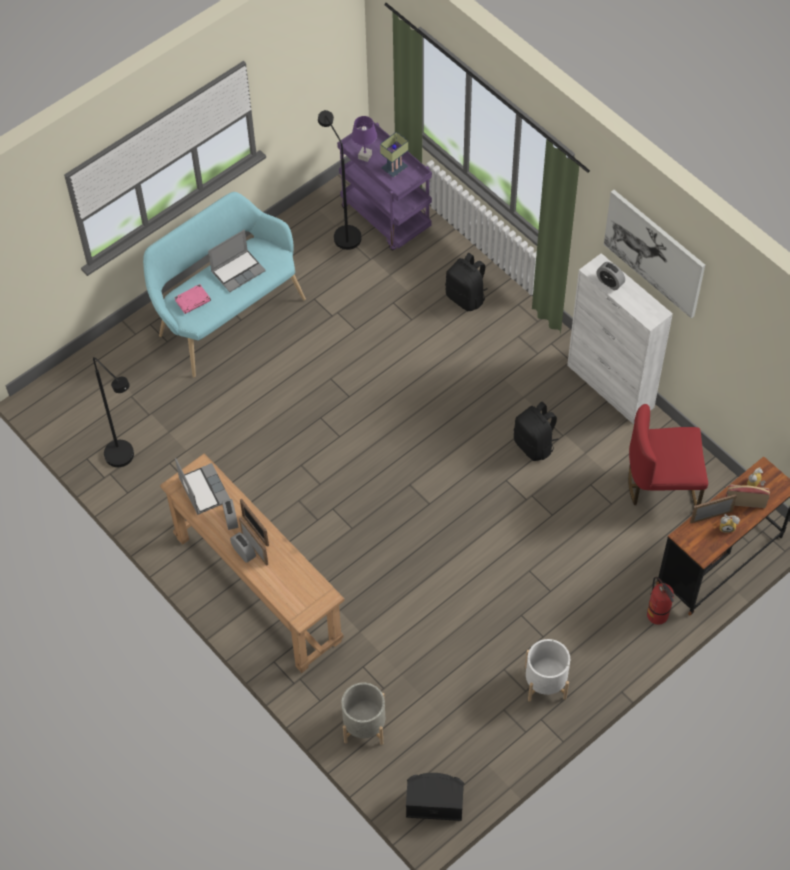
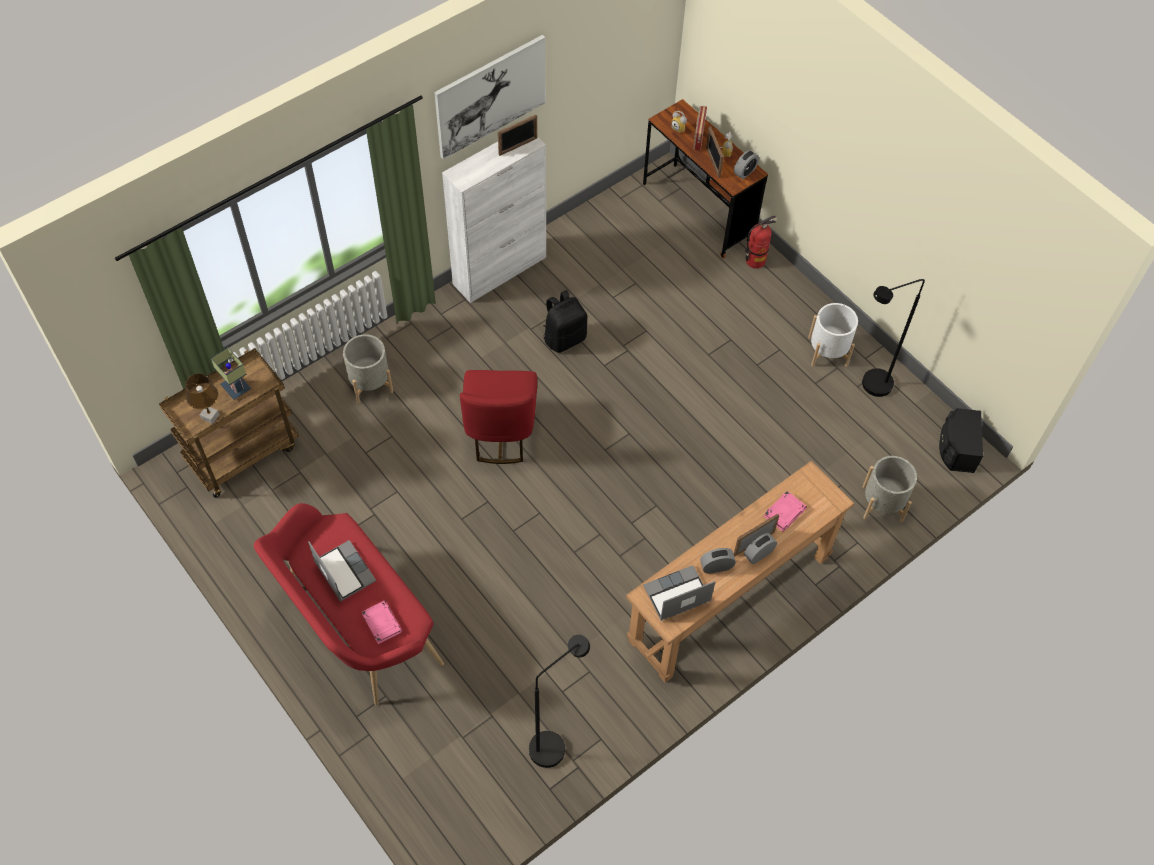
camera: 90 degrees left, 0 degrees up
turquoise bench [143,192,306,378] -> red bench [254,503,444,705]
picture frame [240,499,269,547] -> picture frame moved to [498,115,537,156]
black floor lamp [318,110,361,250] -> black floor lamp moved to [862,279,925,397]
purple cart [337,122,432,251] -> brown cart [159,348,299,498]
purple table lamp [351,116,377,162] -> brown table lamp [185,374,220,424]
black backpack [445,253,488,311] -> grey planter [343,334,393,403]
alarm clock [596,262,625,290] -> alarm clock moved to [734,150,759,179]
red chair [628,404,708,506] -> red chair moved to [460,370,537,464]
none -> pink book [764,491,807,532]

